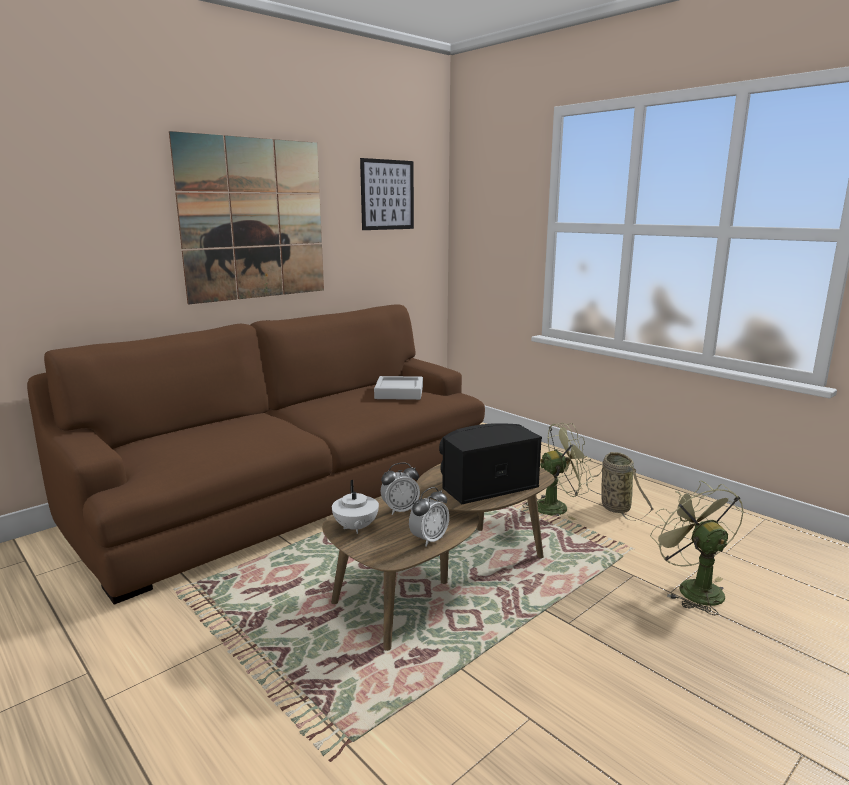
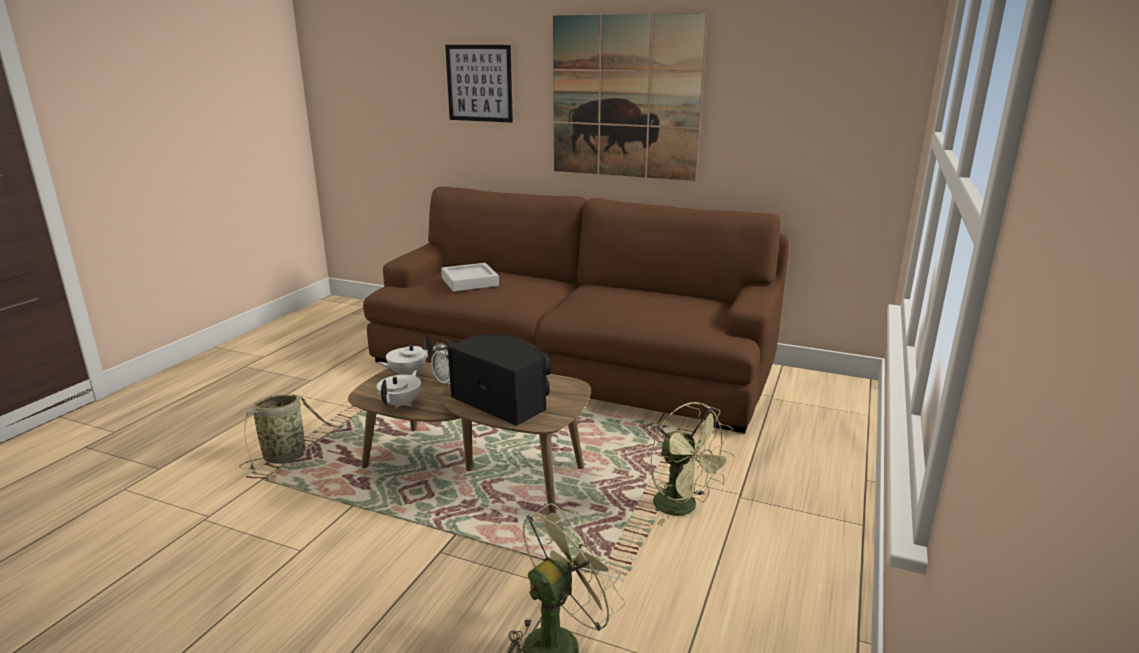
camera: 65 degrees right, 5 degrees up
picture [360,158,414,230] -> picture moved to [445,45,513,123]
grey tray [374,376,423,400] -> grey tray moved to [441,263,499,292]
alarm clock [409,487,449,547] -> white teapot [377,370,421,409]
basket [586,452,654,521] -> basket moved to [239,394,344,470]

